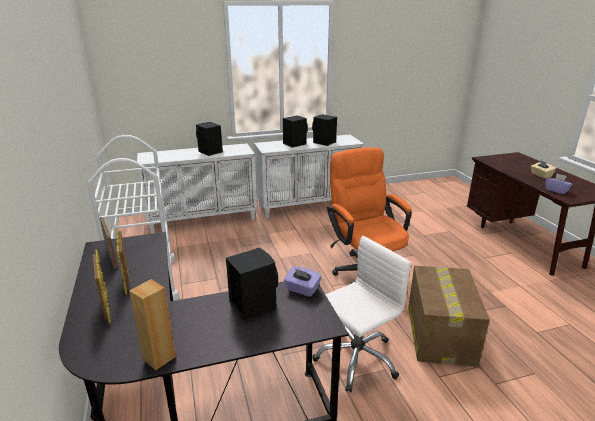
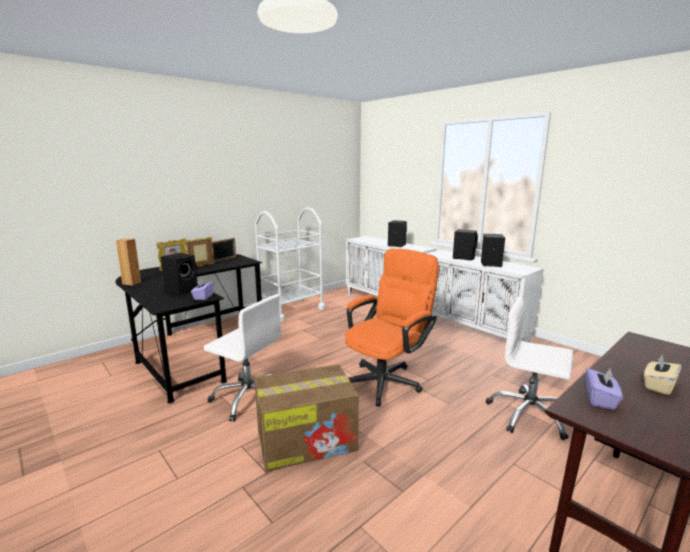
camera: 65 degrees right, 10 degrees down
none -> white office chair [486,296,573,440]

